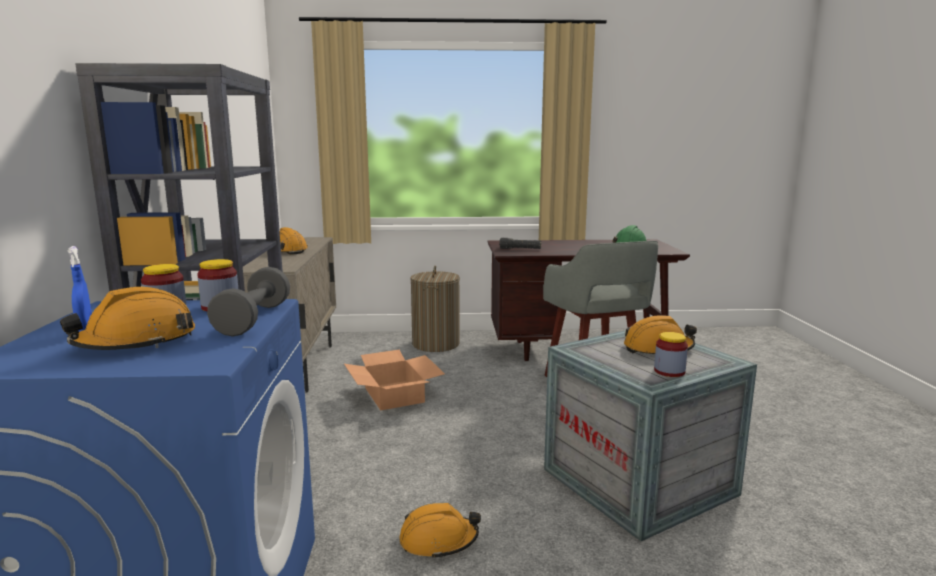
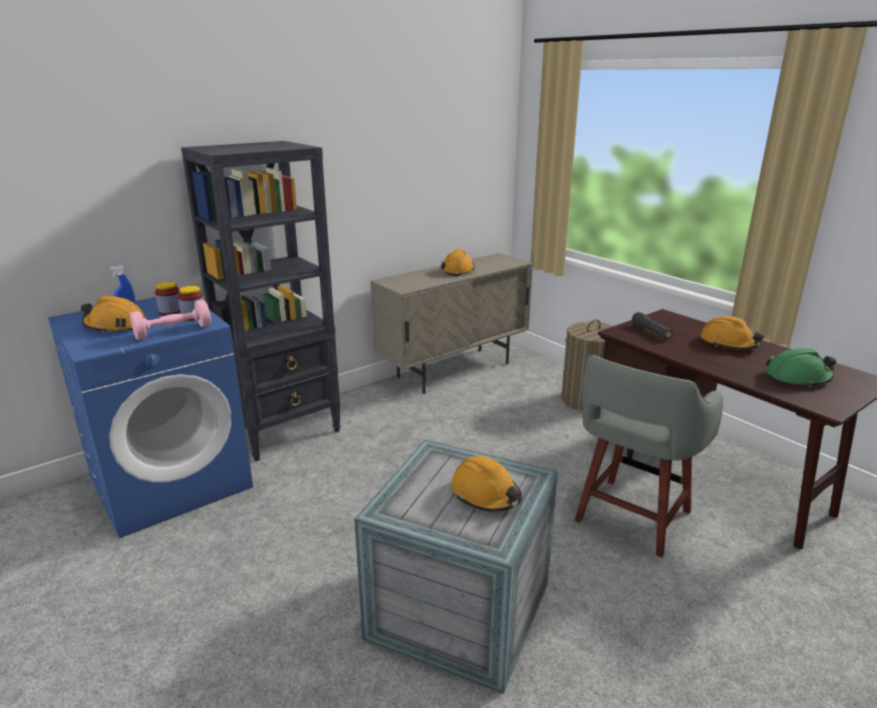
camera: 55 degrees right, 10 degrees up
grey dumbbell [207,267,290,337] -> pink dumbbell [130,300,211,340]
cardboard box [344,350,445,411] -> none
orange hard hat [399,503,481,560] -> orange hard hat moved to [700,316,764,349]
jar [654,332,688,377] -> none

